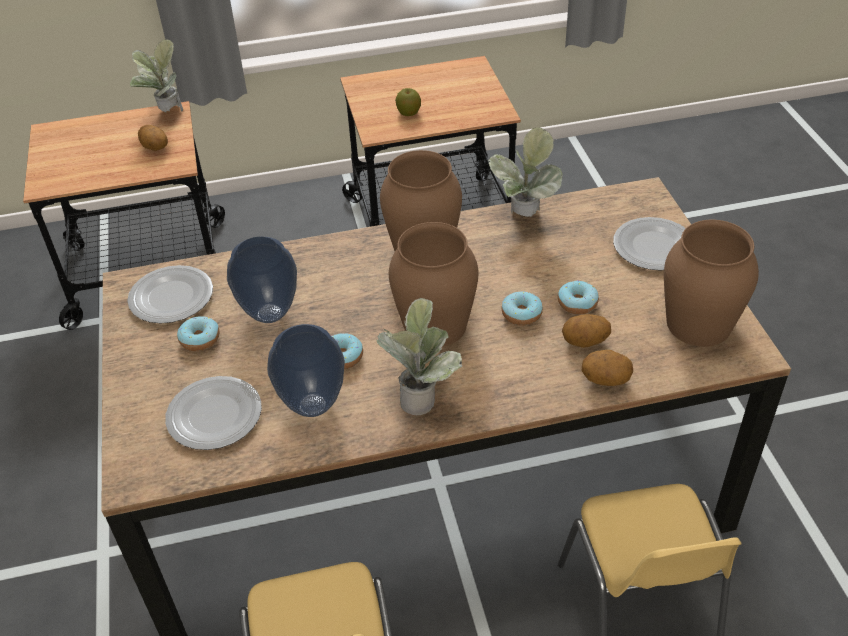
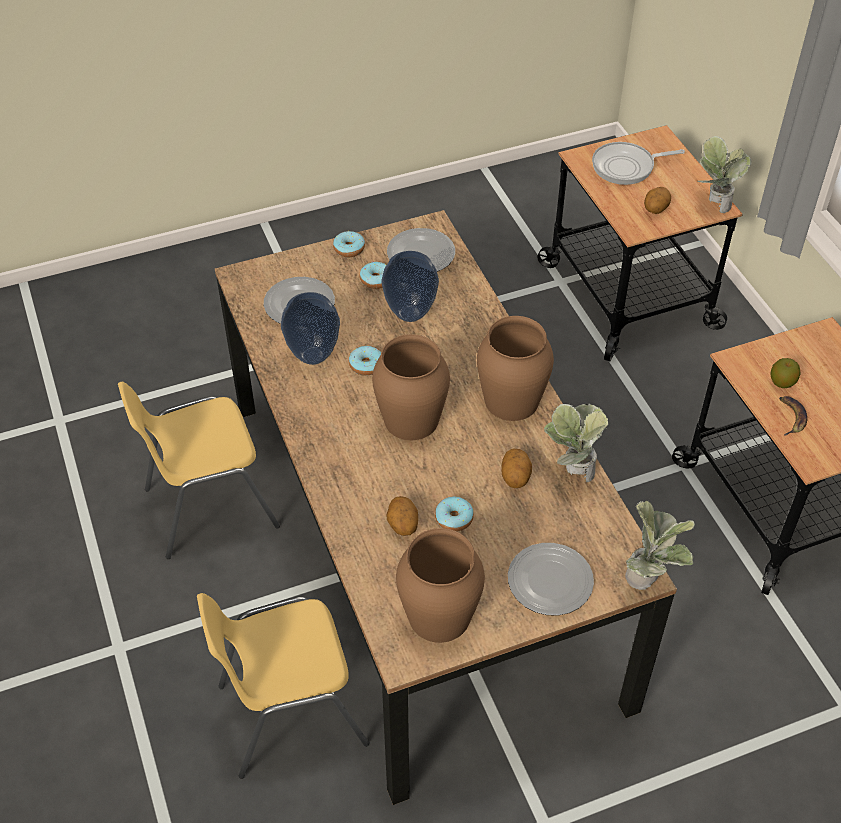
camera: 80 degrees right, 5 degrees up
potted plant [377,298,462,415] -> potted plant moved to [625,501,695,590]
donut [502,291,543,326] -> donut moved to [333,231,365,257]
potato [582,350,633,386] -> potato moved to [502,449,532,488]
none -> frying pan [592,142,685,185]
none -> banana [779,396,807,436]

